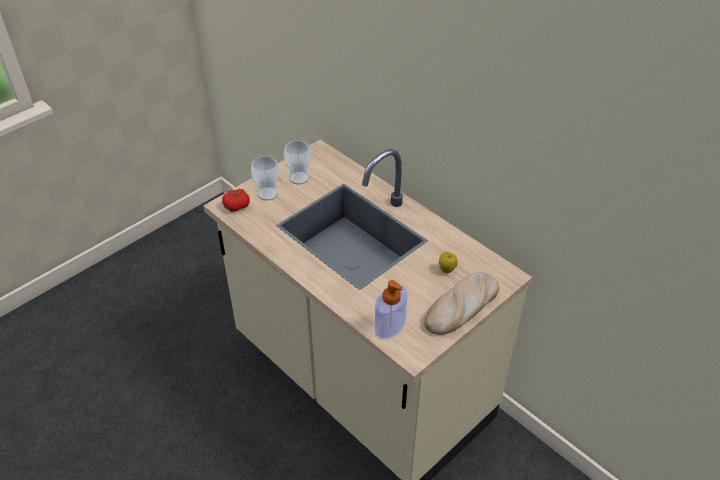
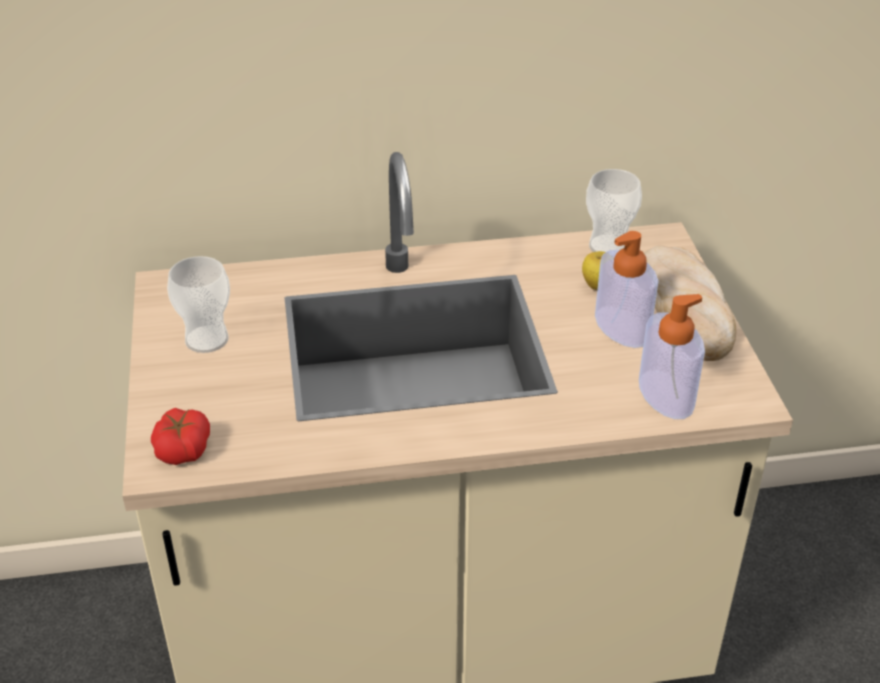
camera: 55 degrees left, 5 degrees down
cup [251,156,280,201] -> cup moved to [586,169,642,252]
none -> soap dispenser [595,231,659,348]

